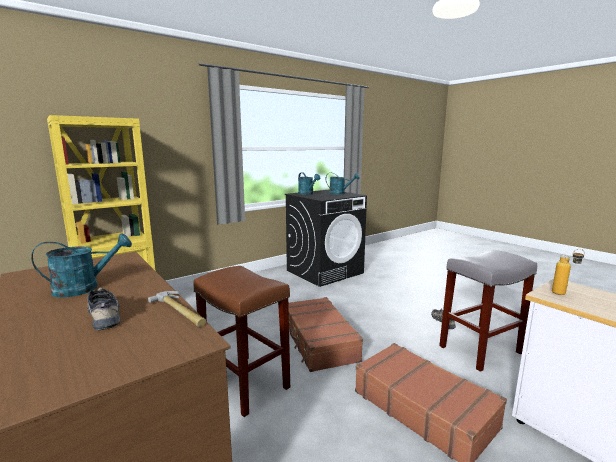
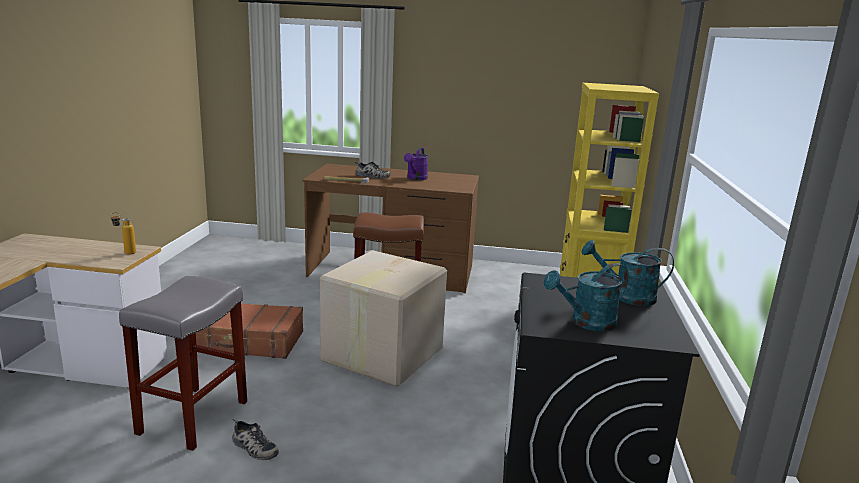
camera: 135 degrees right, 5 degrees up
turquoise watering can [31,233,132,298] -> purple watering can [404,148,428,180]
brown suitcase [288,297,363,372] -> cardboard box [320,250,447,387]

